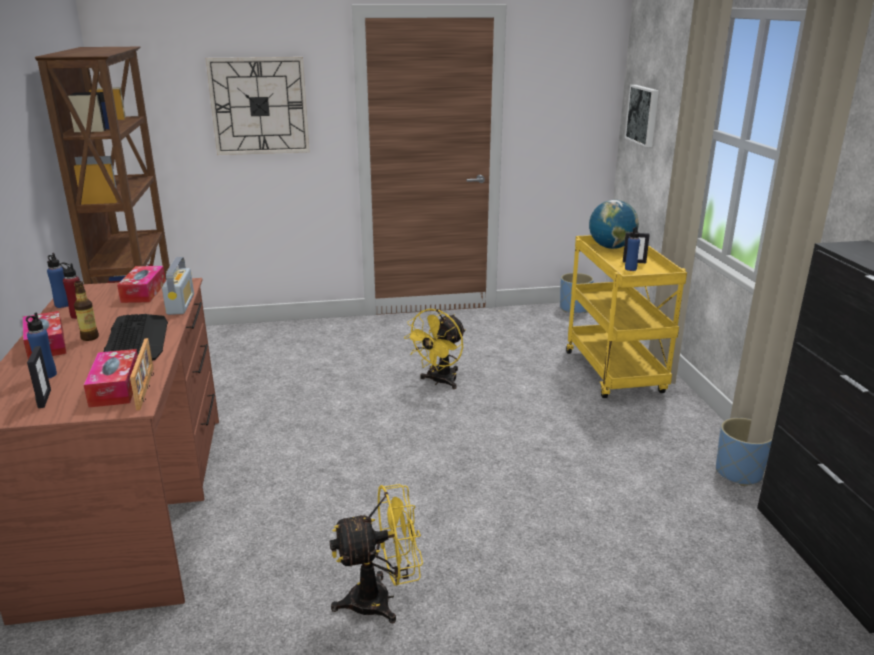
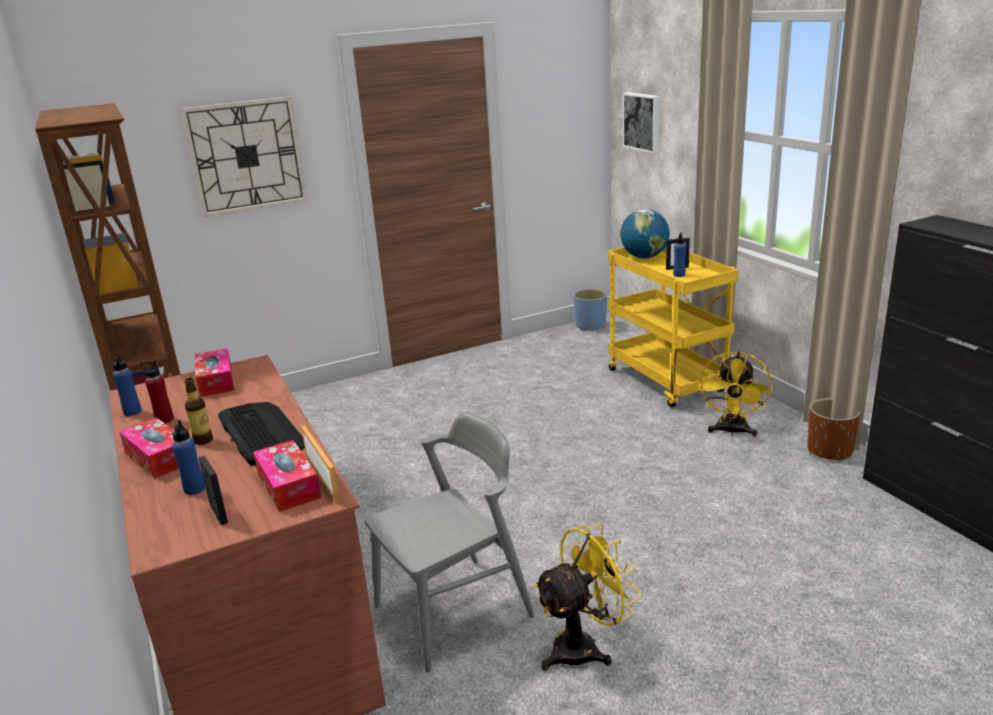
camera: 15 degrees left, 0 degrees up
radio [162,257,194,315] -> none
yellow fan [404,309,466,389] -> yellow fan moved to [699,351,772,436]
blue planter [716,418,772,486] -> brown planter [807,398,861,462]
none -> grey chair [365,412,535,673]

